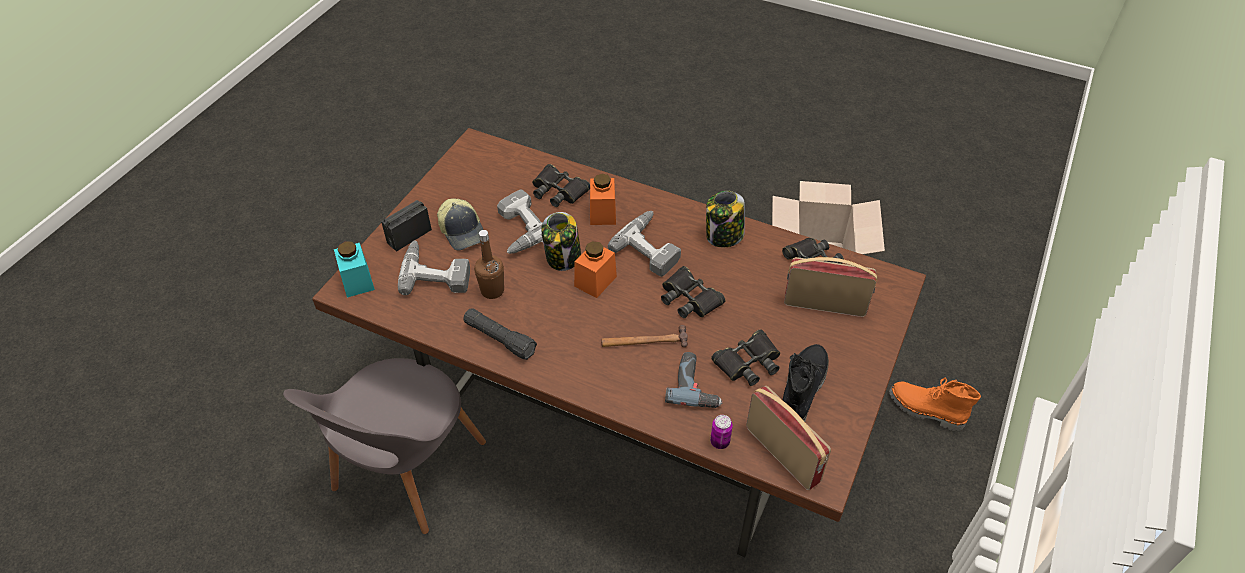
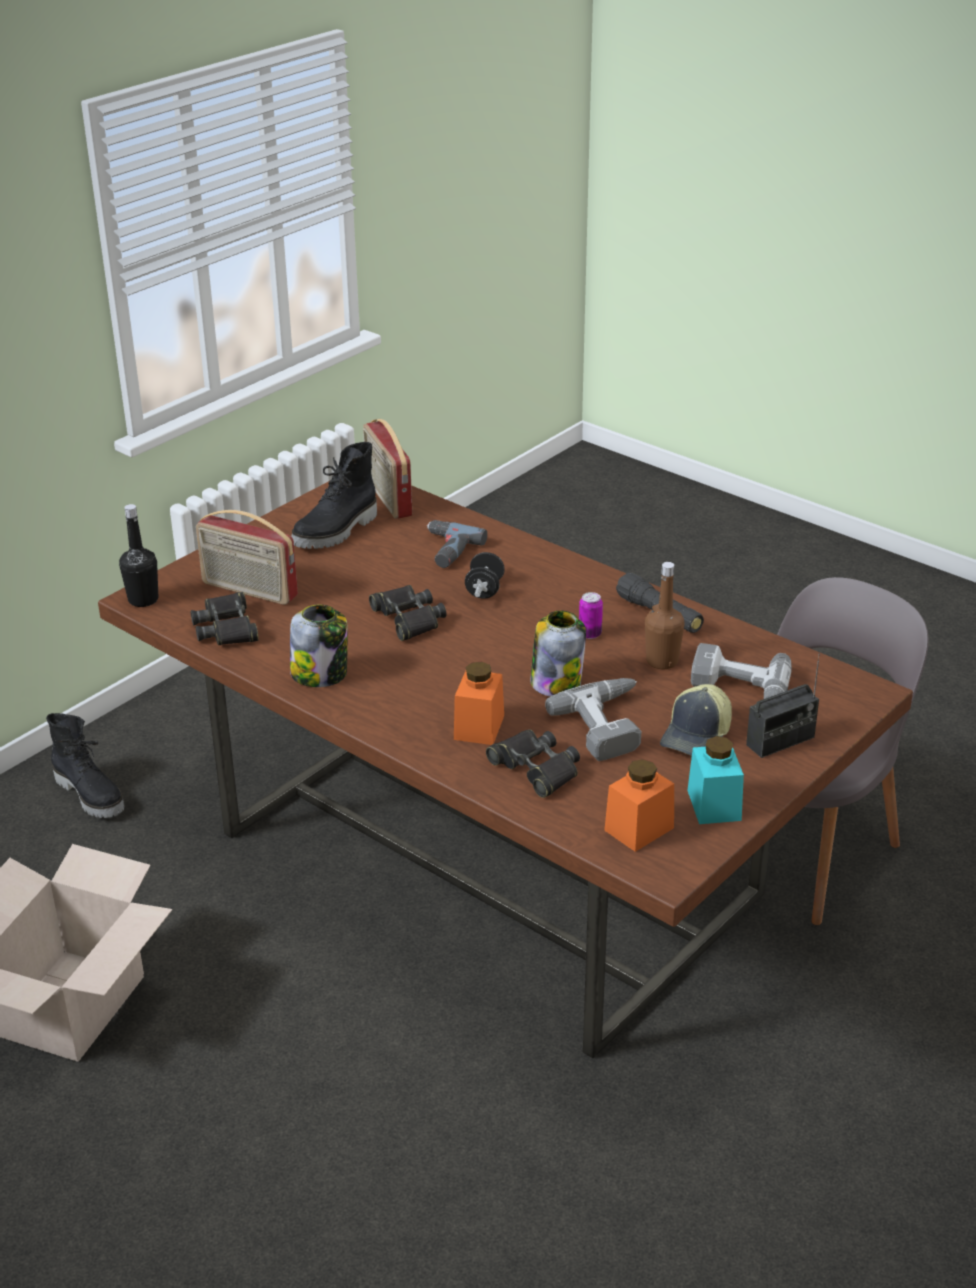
camera: 165 degrees left, 15 degrees down
turquoise jar [334,242,375,297] -> turquoise jar moved to [687,736,744,824]
cap [437,198,483,251] -> cap turned 135 degrees counterclockwise [660,684,732,756]
orange jar [574,241,617,298] -> orange jar moved to [604,759,674,852]
hammer [601,325,688,347] -> black dumbbell [465,552,505,599]
power drill [608,211,681,277] -> none
can [710,415,733,449] -> can moved to [579,592,603,639]
black binoculars [711,329,780,386] -> none
orange boot [889,378,981,431] -> black boot [46,713,124,818]
none -> black bottle [119,504,158,607]

